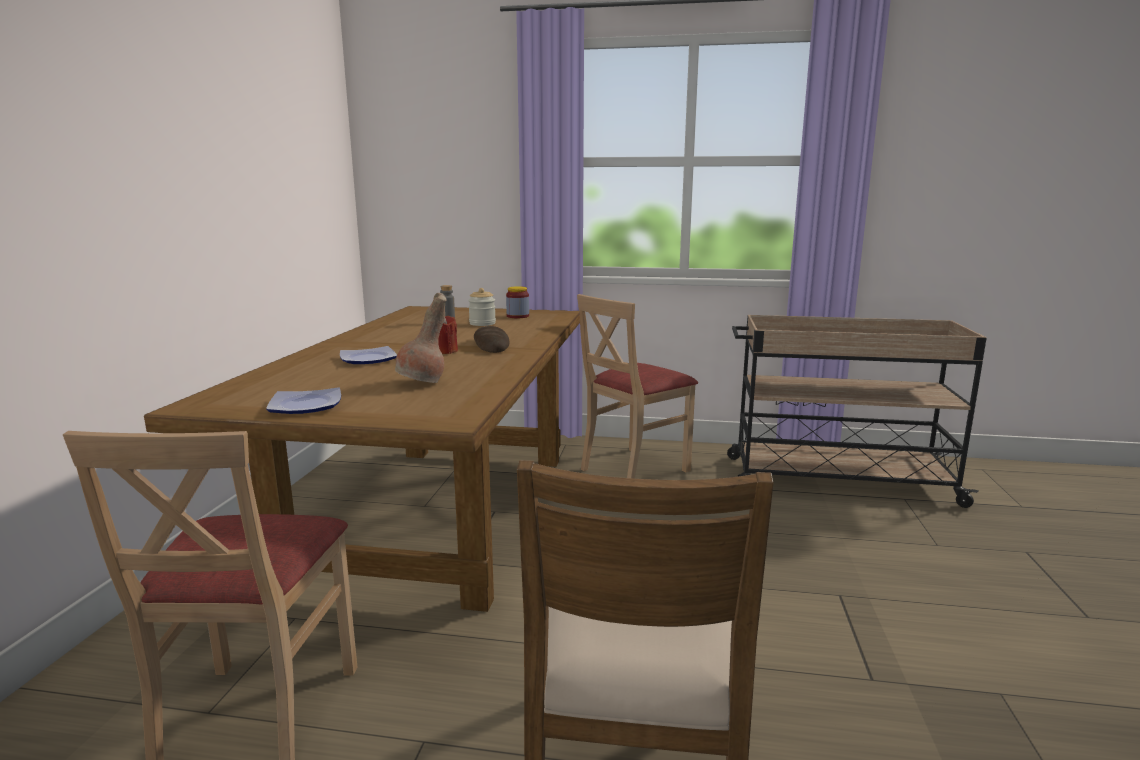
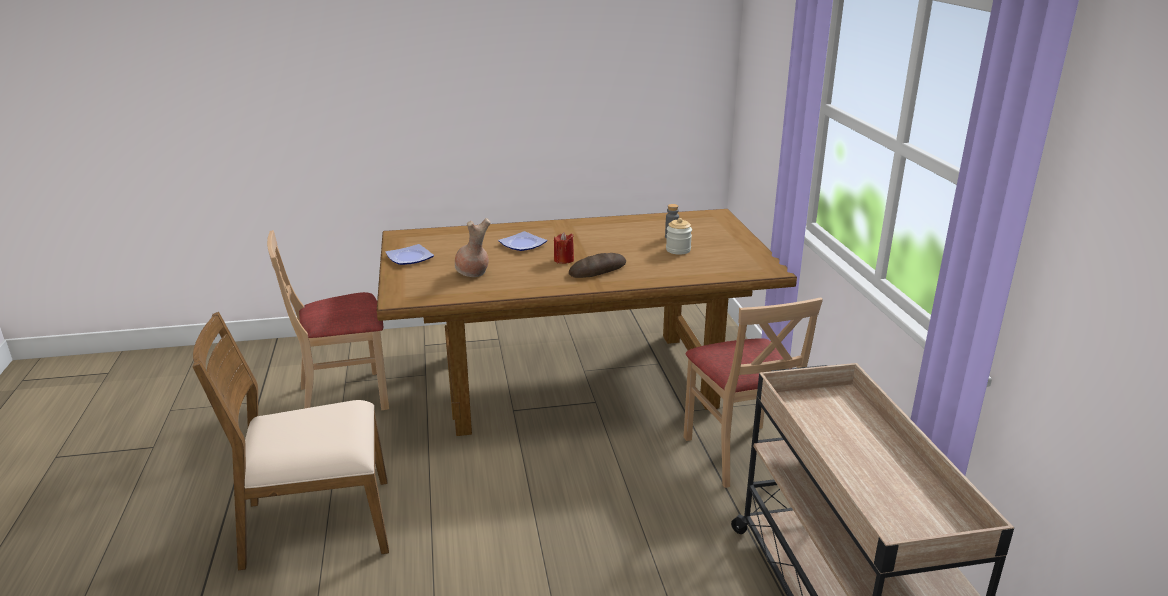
camera: 70 degrees right, 10 degrees up
jar [506,286,529,318] -> none
beige chair [577,294,698,479] -> beige chair turned 135 degrees counterclockwise [684,297,823,488]

